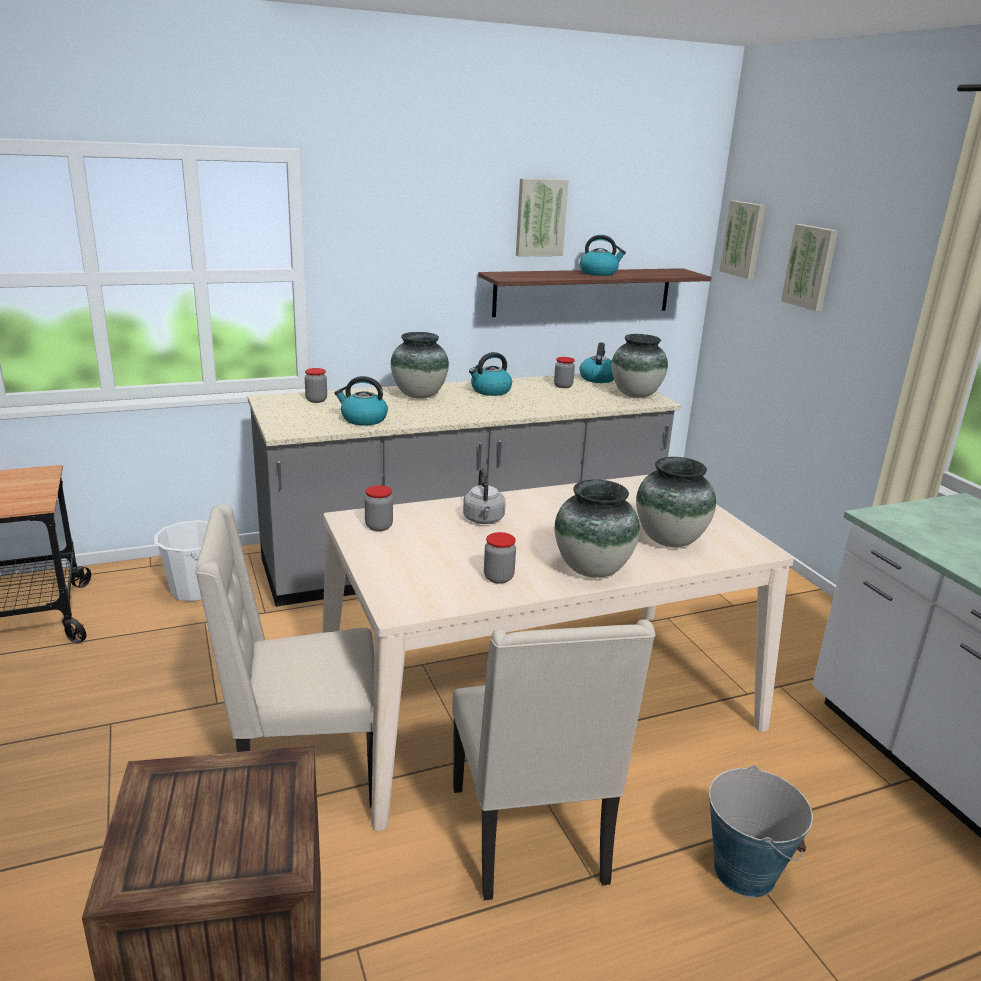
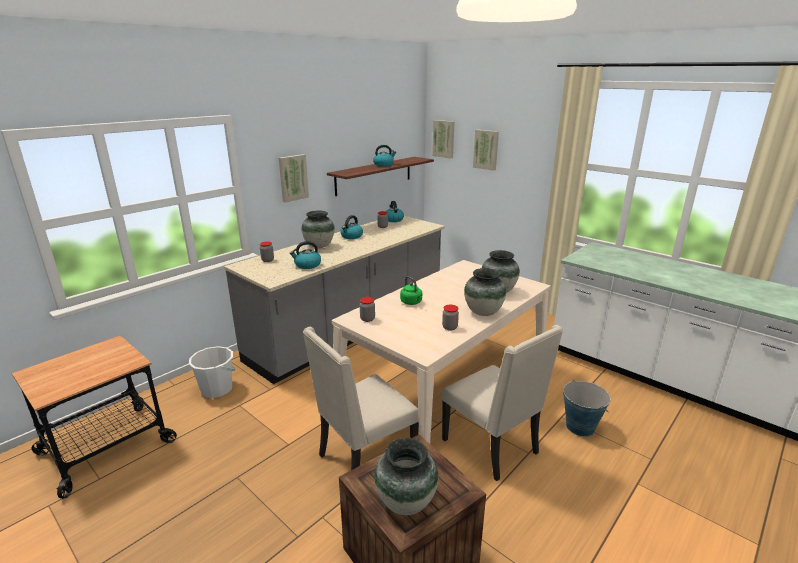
camera: 25 degrees left, 0 degrees up
grey kettle [463,468,506,524] -> green kettle [400,276,422,305]
picture [516,178,569,256] -> picture moved to [279,154,309,203]
vase [612,334,668,398] -> vase moved to [374,438,438,515]

